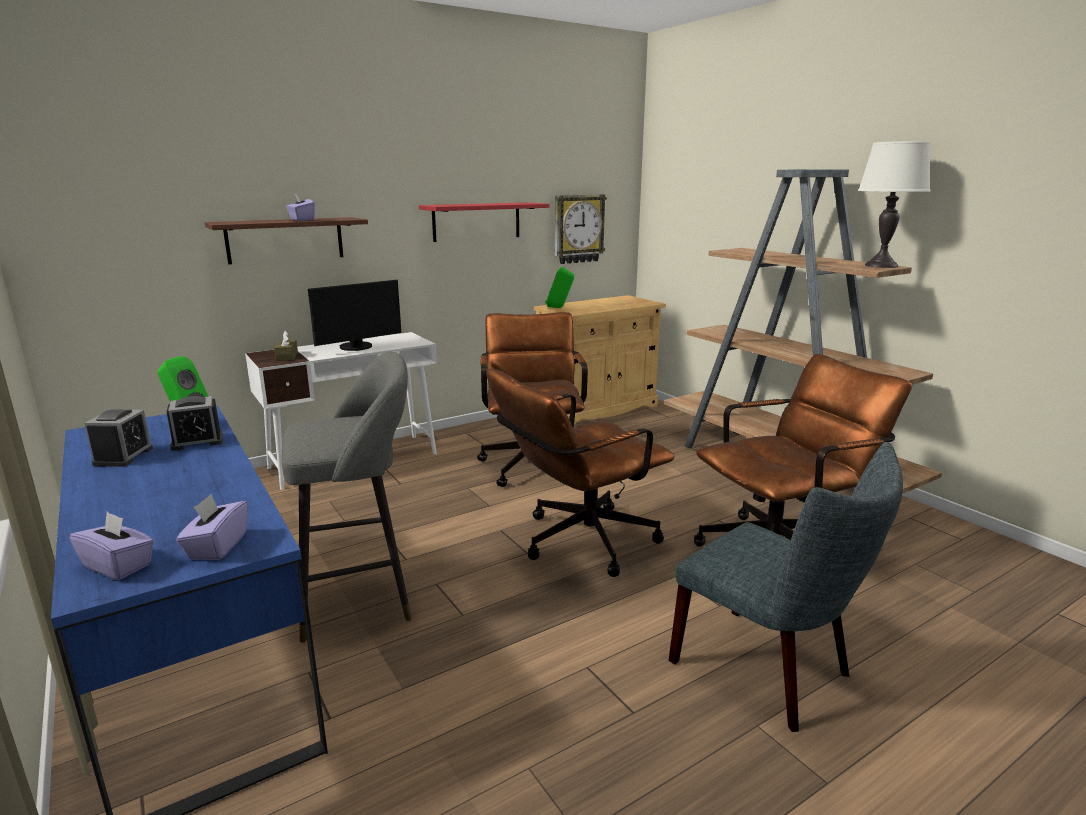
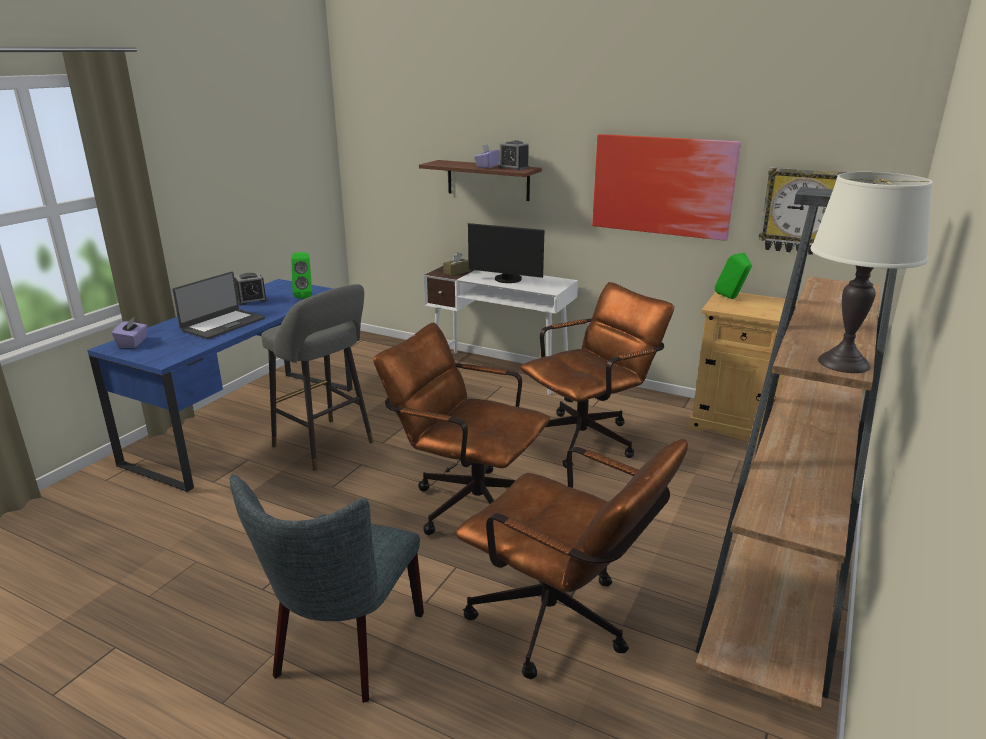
camera: 60 degrees right, 5 degrees up
alarm clock [166,396,223,451] -> alarm clock moved to [499,140,529,170]
purple tissue box [176,494,248,560] -> none
red shelf [419,202,549,242] -> picture [592,134,741,241]
none -> laptop [172,272,265,339]

